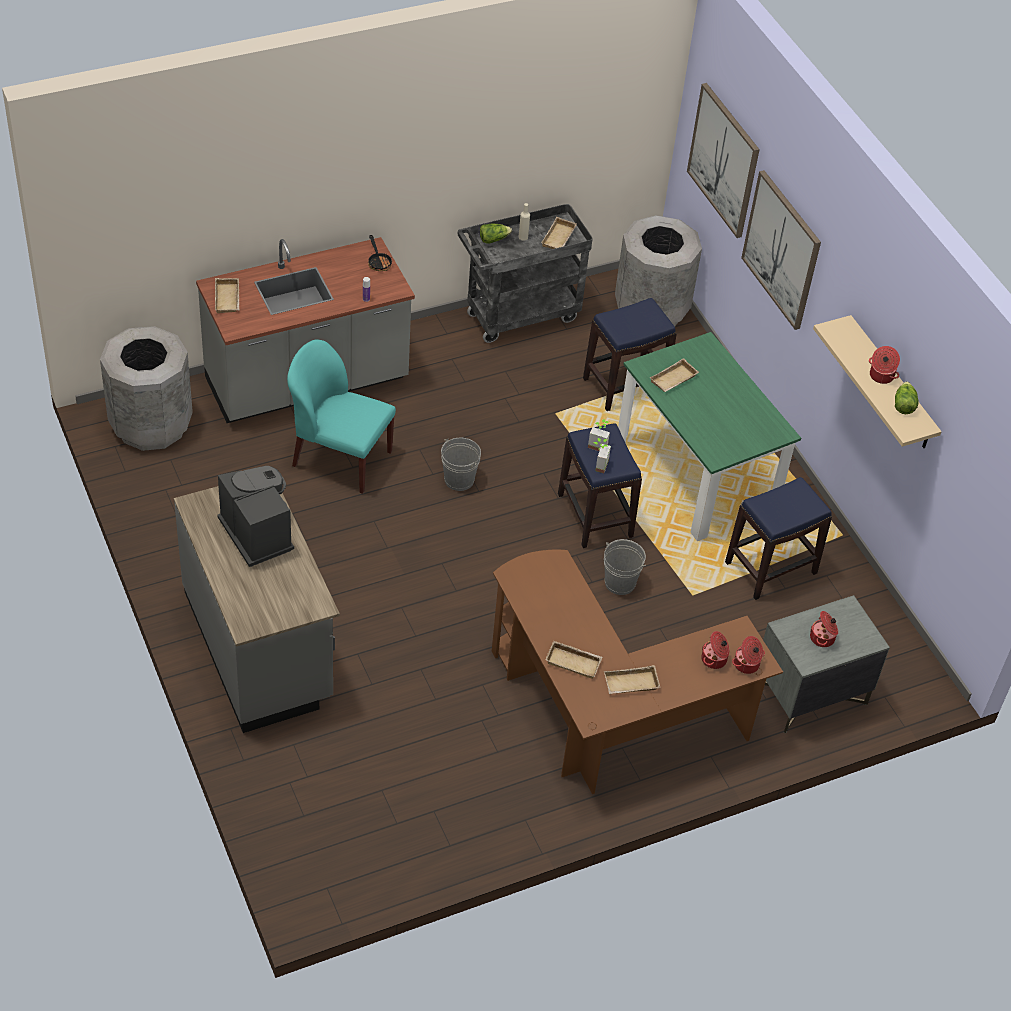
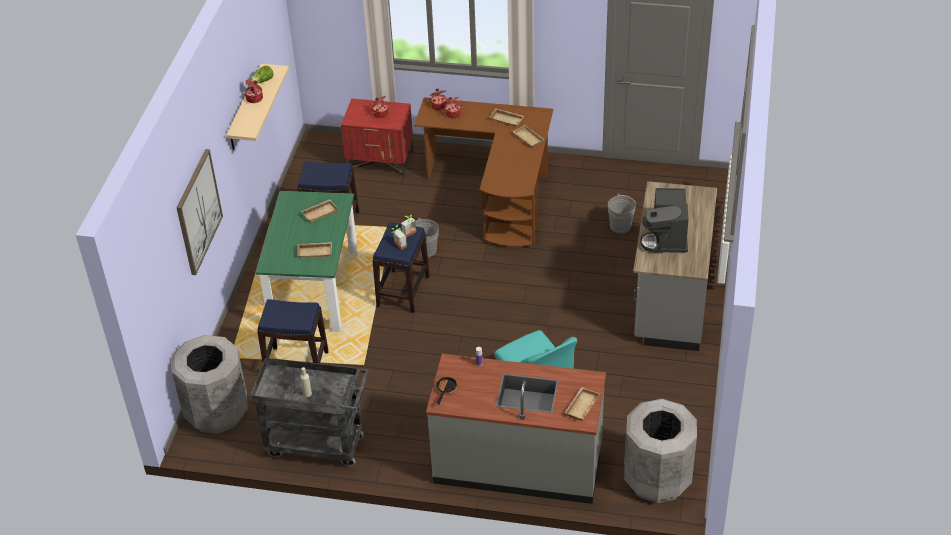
camera: 140 degrees left, 5 degrees down
grey bucket [441,438,481,491] -> grey bucket moved to [608,194,636,233]
lettuce [480,223,512,243] -> none
beige tray [541,217,577,249] -> beige tray moved to [301,199,338,222]
picture [687,83,760,238] -> none
grey nightstand [763,595,890,733] -> red nightstand [341,99,413,177]

